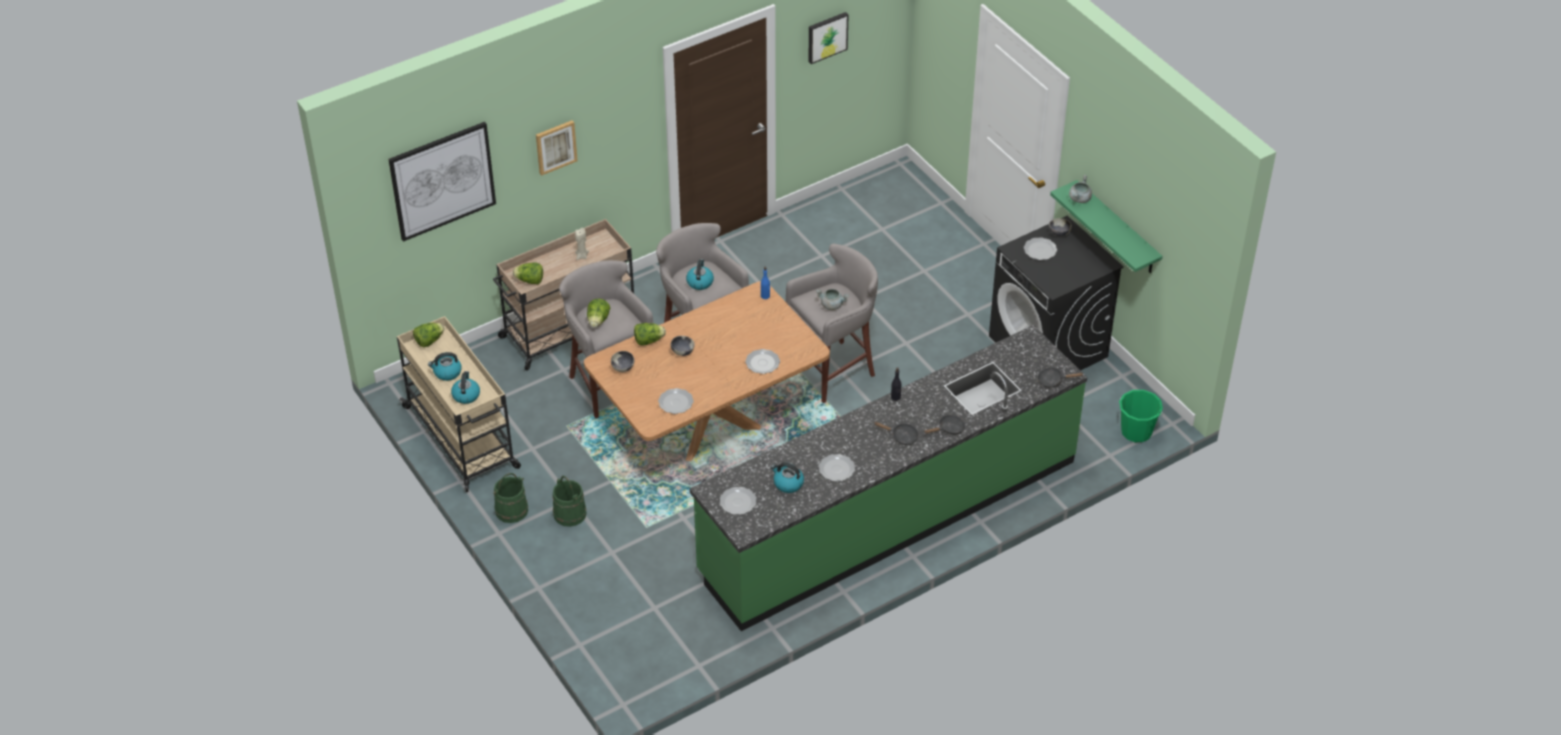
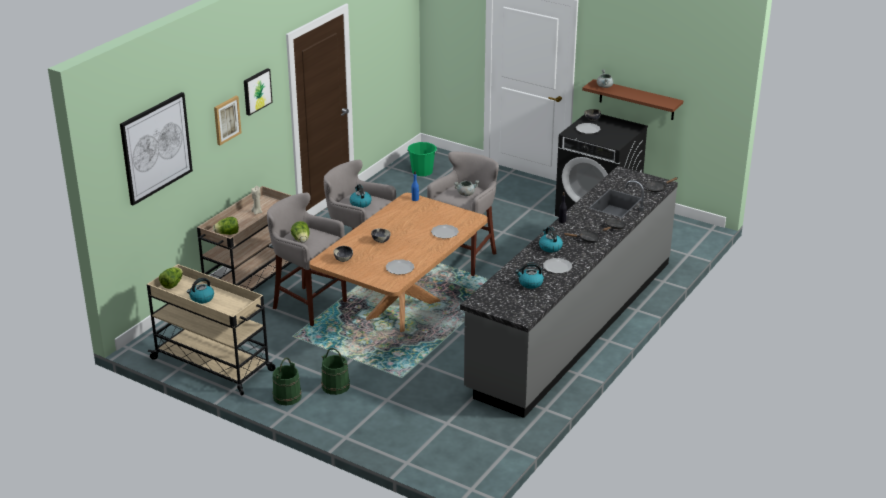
camera: 25 degrees left, 15 degrees down
kettle [451,371,480,404] -> kettle moved to [539,227,563,252]
lettuce [634,323,666,346] -> none
green counter [690,325,1087,631] -> grey counter [460,166,678,418]
plate [720,487,756,515] -> none
picture [808,12,849,64] -> picture moved to [244,68,273,116]
green shelf [1050,180,1163,273] -> brown shelf [582,79,683,120]
green bucket [1119,390,1163,442] -> green bucket moved to [407,142,437,176]

